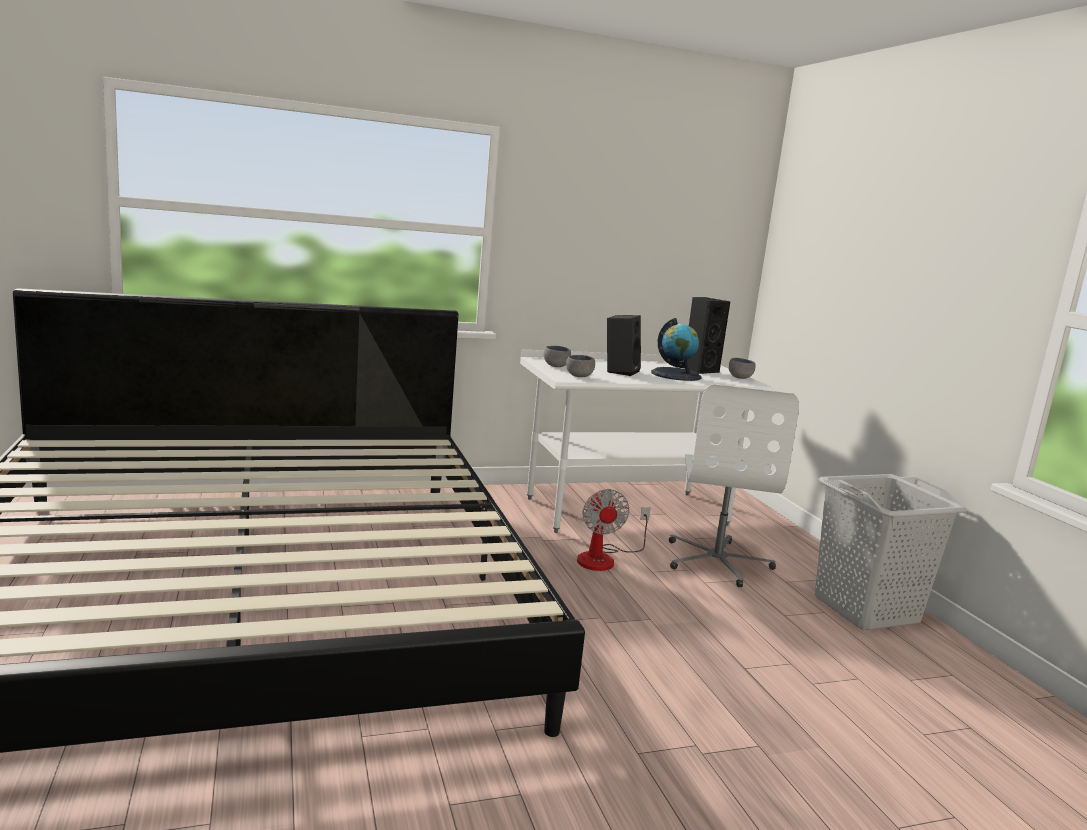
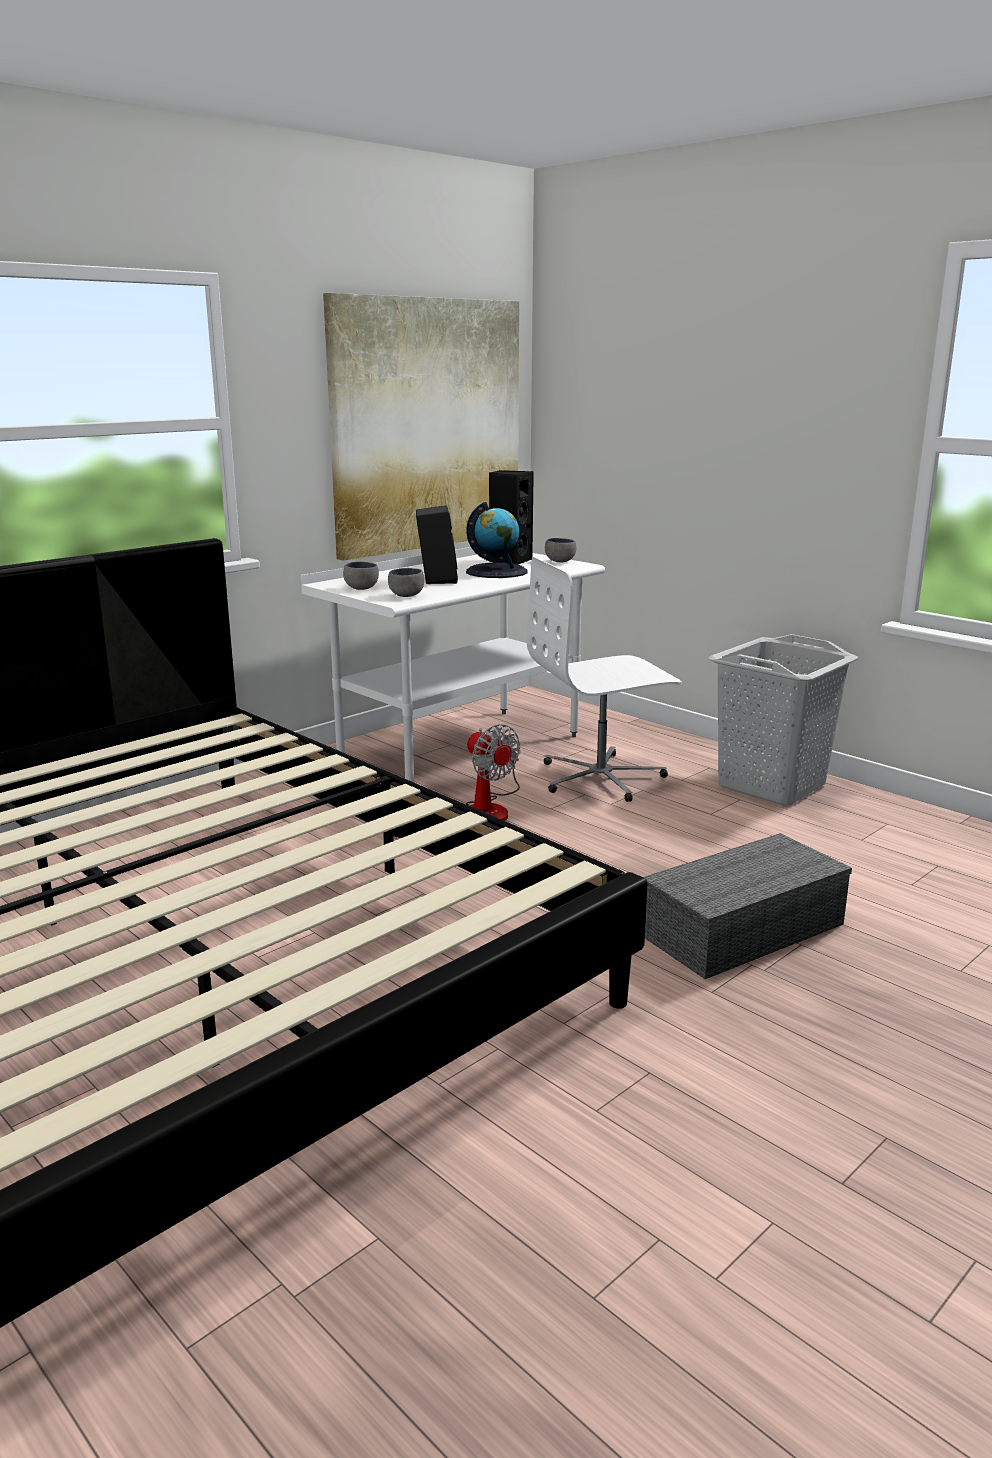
camera: 25 degrees left, 5 degrees up
white office chair [669,384,799,587] -> white office chair turned 90 degrees clockwise [527,556,682,802]
none -> picture [323,293,519,561]
none -> grey storage box [644,833,852,979]

